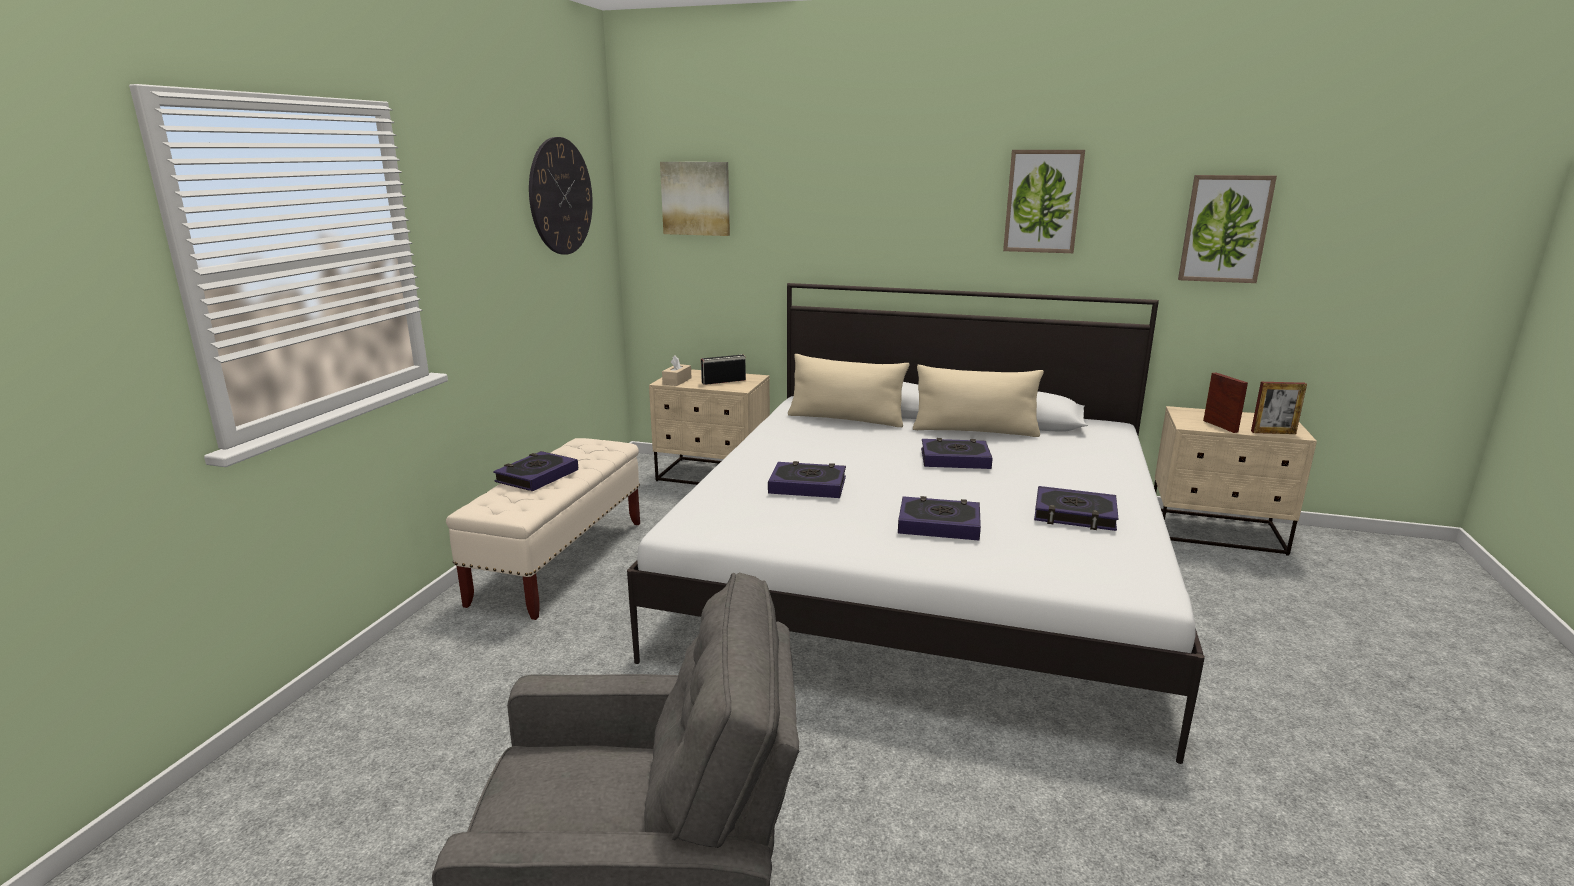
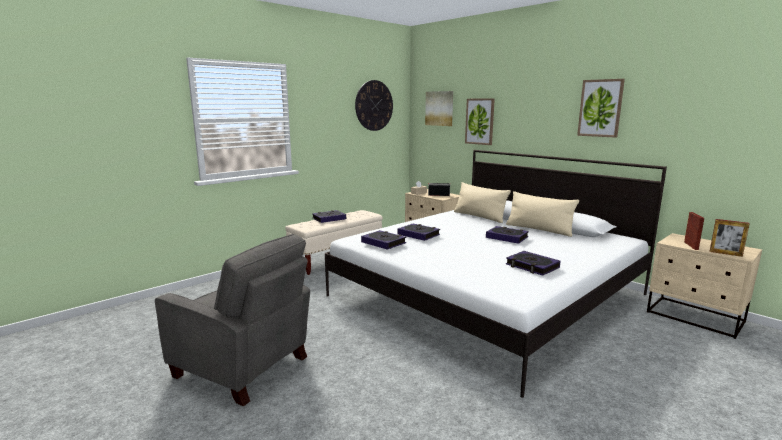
camera: 30 degrees right, 5 degrees down
book [898,496,981,540] -> book moved to [361,230,406,250]
picture [1178,175,1277,283] -> picture moved to [465,98,495,145]

